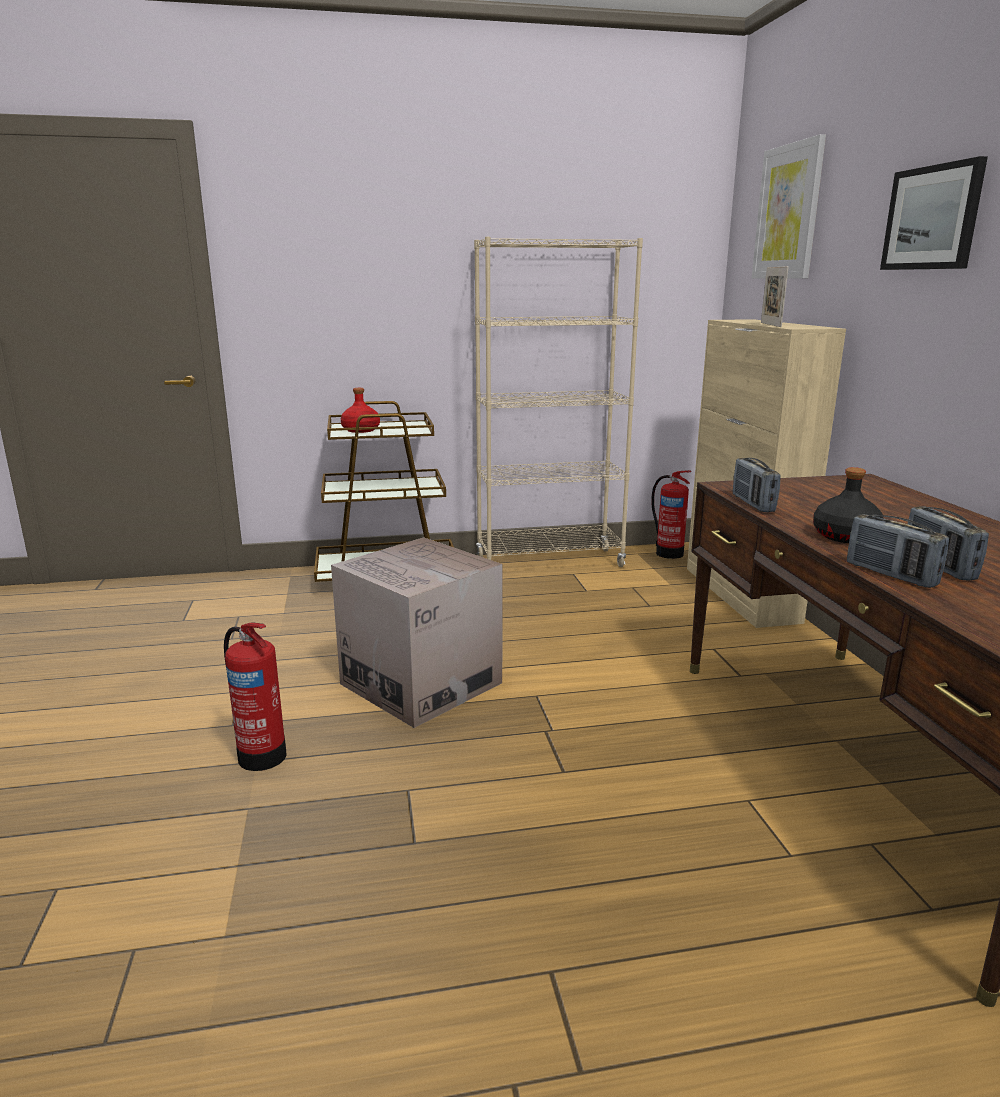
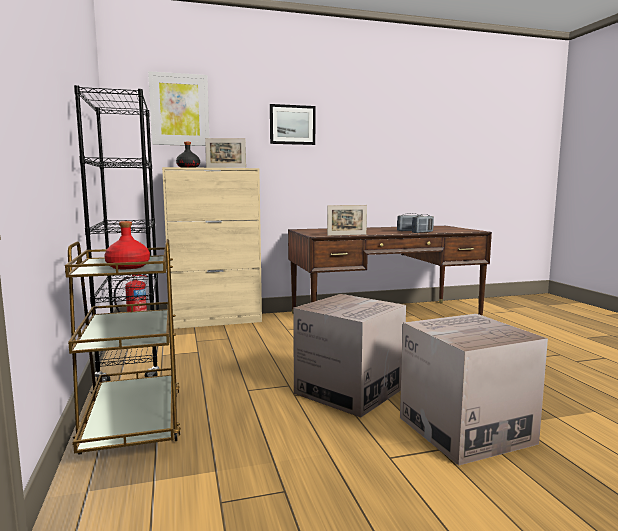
camera: 95 degrees left, 10 degrees down
fire extinguisher [224,622,287,771] -> cardboard box [400,314,548,466]
beige bookcase [474,237,643,567] -> black bookcase [74,85,159,384]
radio [733,458,780,512] -> picture frame [327,205,367,236]
black bottle [813,467,884,543] -> black bottle moved to [176,142,200,168]

